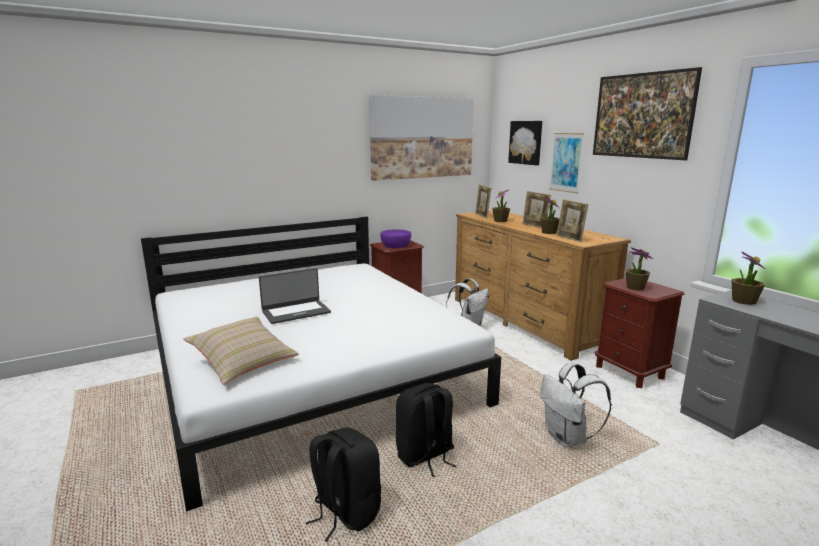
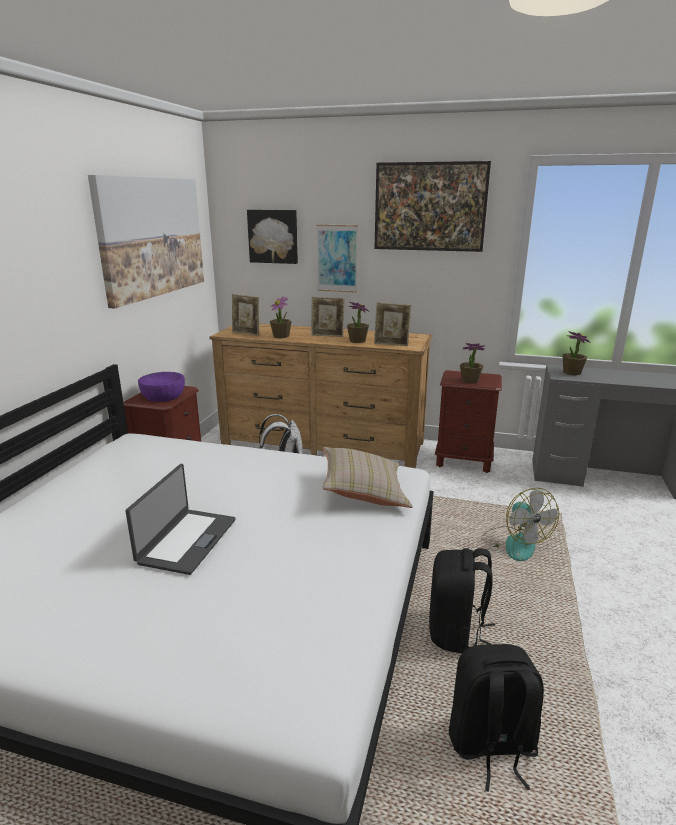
camera: 45 degrees left, 5 degrees up
beige pillow [183,316,299,385] -> beige pillow moved to [323,447,413,508]
white backpack [540,362,612,448] -> fan [481,488,559,561]

